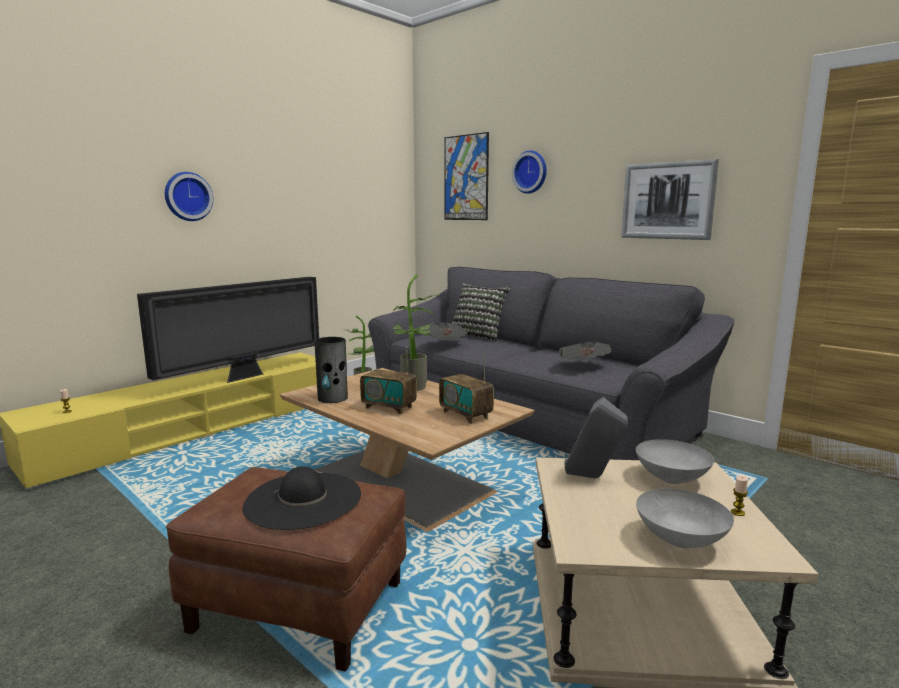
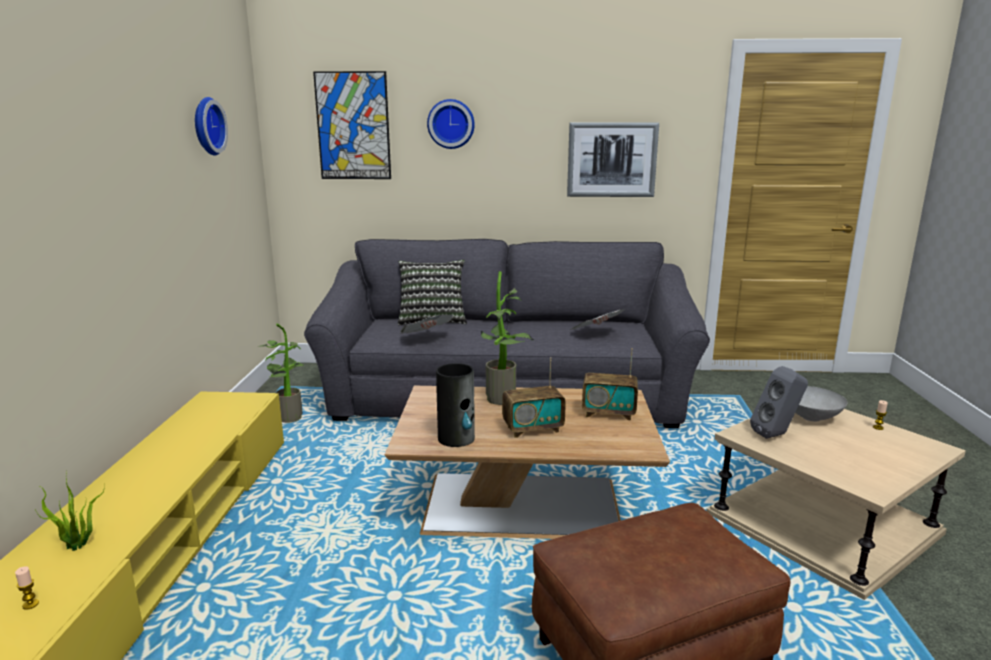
camera: 40 degrees left, 5 degrees up
television [137,277,319,383] -> none
wall clock [165,172,213,221] -> wall clock moved to [195,97,228,156]
black hat [242,466,361,530] -> none
grey bowl [636,488,734,548] -> none
none -> potted plant [35,471,105,551]

